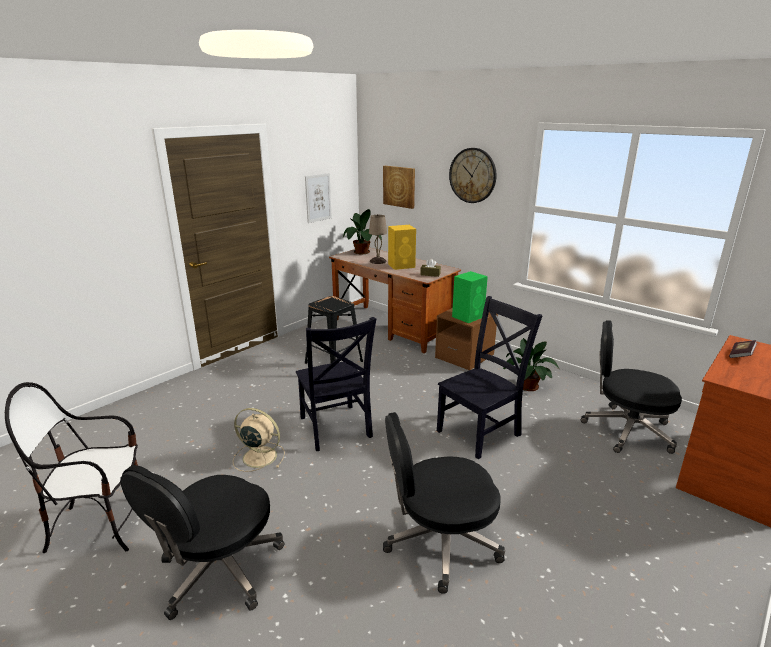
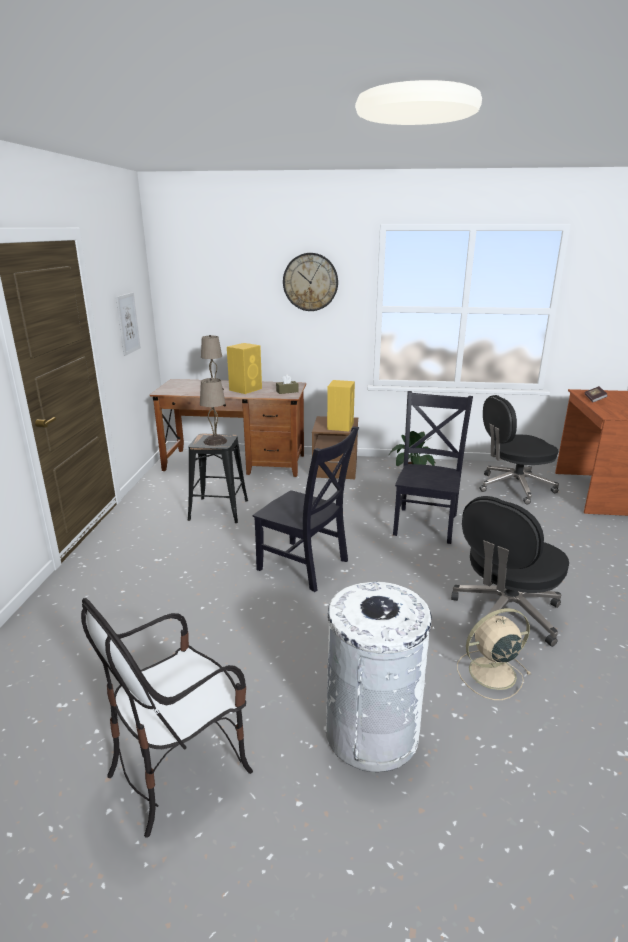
camera: 35 degrees left, 0 degrees up
black office chair [120,465,285,620] -> white trash can [326,581,434,772]
beige fan [233,408,285,472] -> beige fan moved to [457,608,531,700]
potted plant [343,209,382,254] -> none
picture [383,166,415,209] -> none
green speaker [452,271,488,323] -> yellow speaker [327,380,355,431]
none -> beige table lamp [200,378,227,446]

